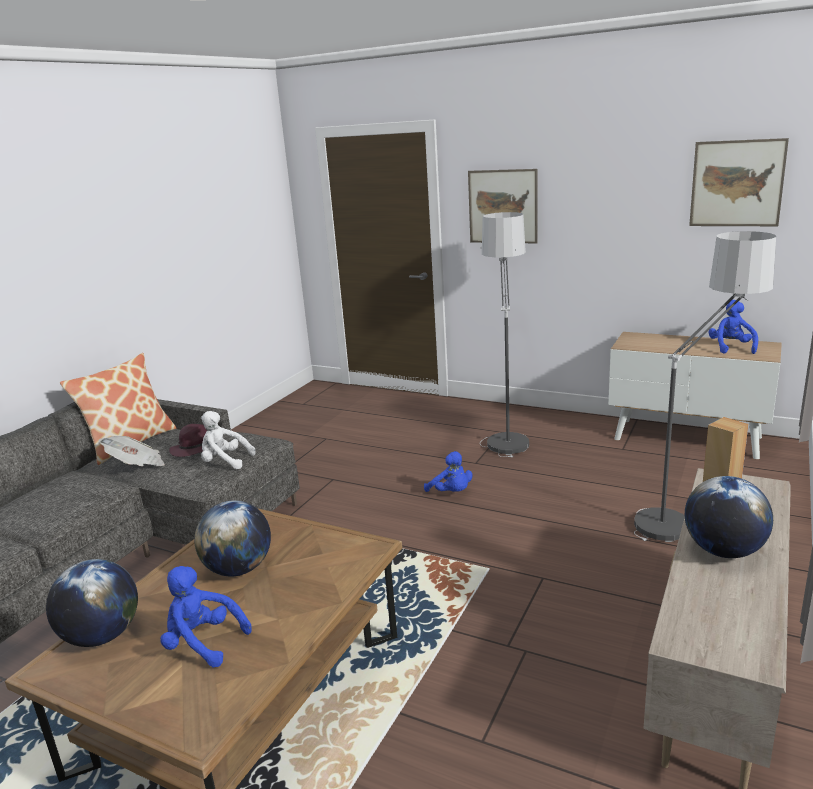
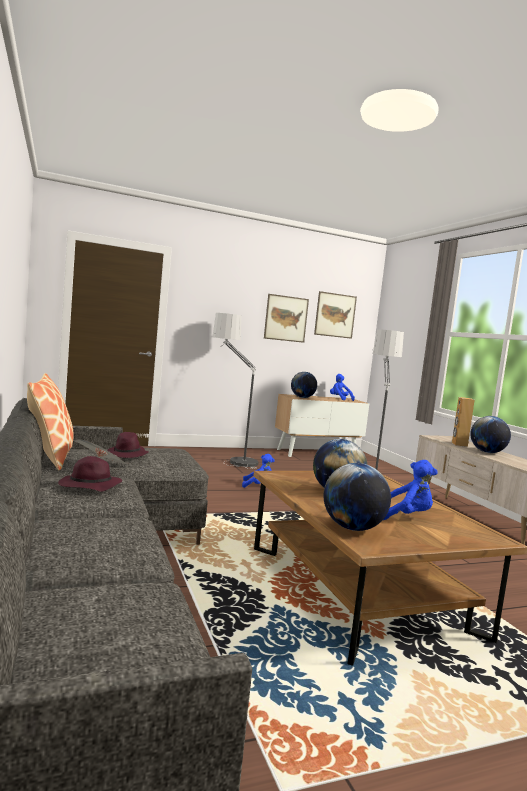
camera: 50 degrees left, 15 degrees down
blue plush toy [160,566,252,667] -> blue plush toy turned 150 degrees counterclockwise [383,460,437,520]
white plush toy [201,411,256,469] -> none
picture [468,169,538,243] -> picture moved to [264,294,309,343]
none -> purple hat [58,456,122,492]
none -> globe [291,372,317,398]

